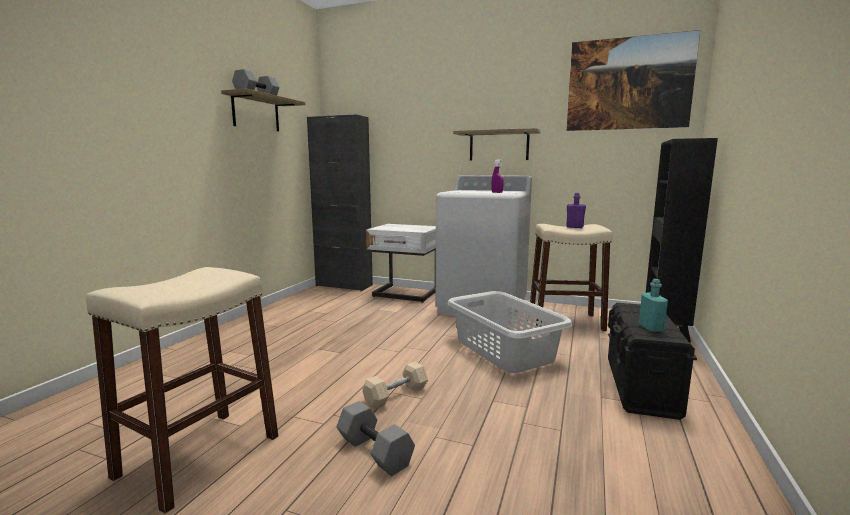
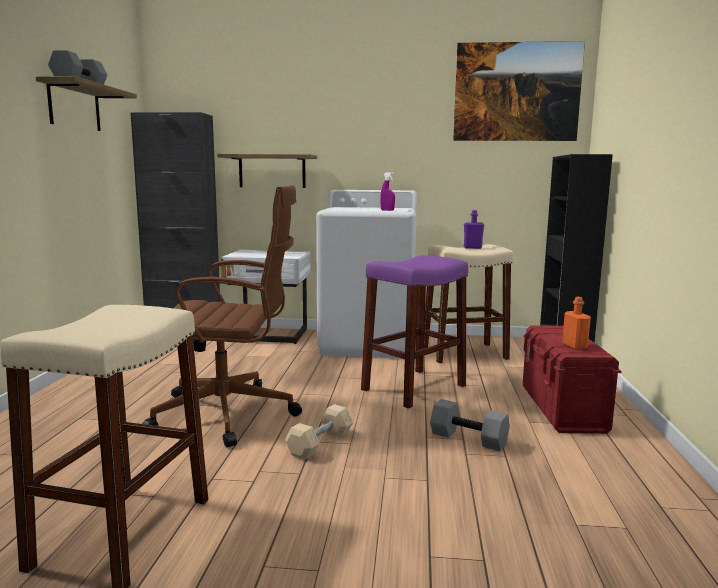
camera: 15 degrees left, 0 degrees up
grey dumbbell [336,401,415,476] -> grey dumbbell moved to [430,399,510,451]
grey laundry basket [447,291,572,373] -> purple stool [361,255,468,409]
shelf [453,128,541,161] -> shelf moved to [217,154,317,188]
black storage box [608,303,697,420] -> red storage box [523,325,621,434]
turquoise bottle [639,279,668,332] -> orange bottle [562,297,591,350]
none -> brown office chair [142,185,302,448]

